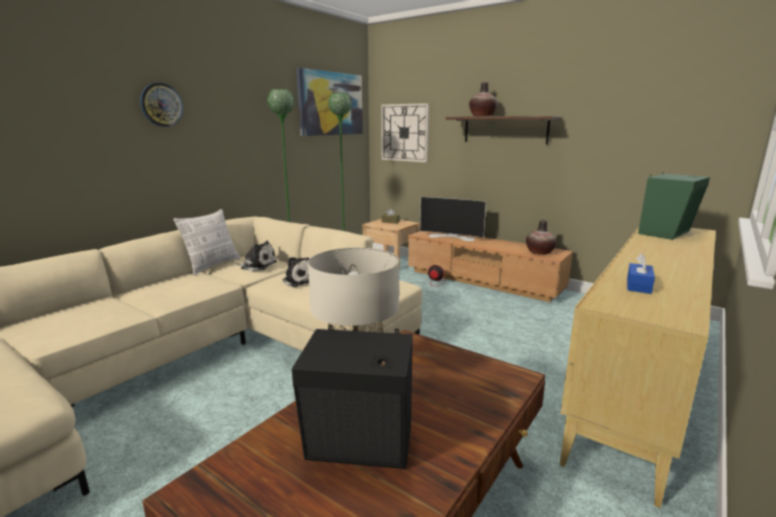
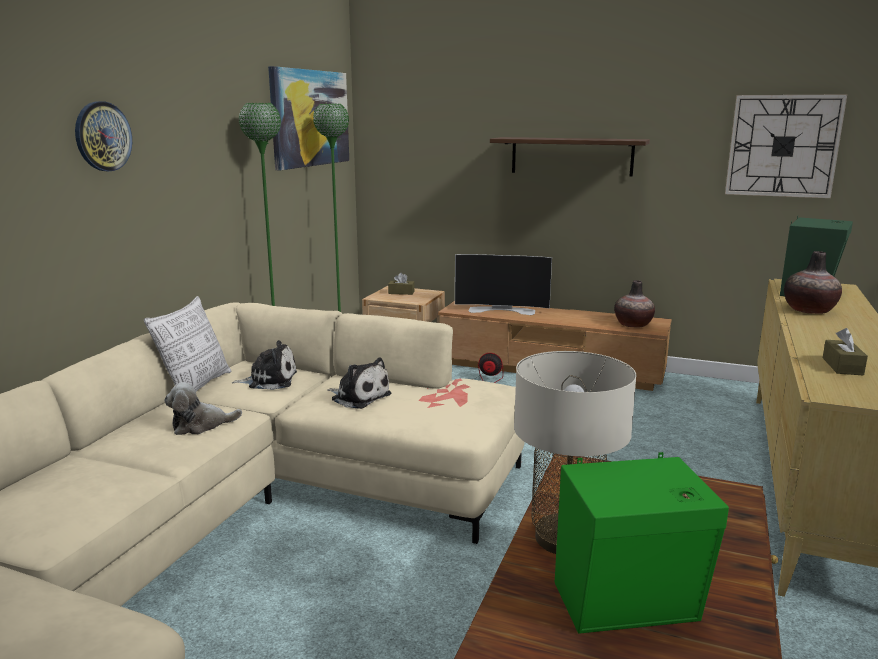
camera: 15 degrees left, 0 degrees up
black speaker [292,325,413,469] -> green speaker [555,452,729,634]
wall clock [381,103,429,162] -> wall clock moved to [725,94,847,198]
vase [469,82,498,116] -> vase moved to [784,251,842,314]
blue tissue box [627,254,655,294] -> brown tissue box [823,328,868,375]
none -> plush toy [164,382,242,435]

